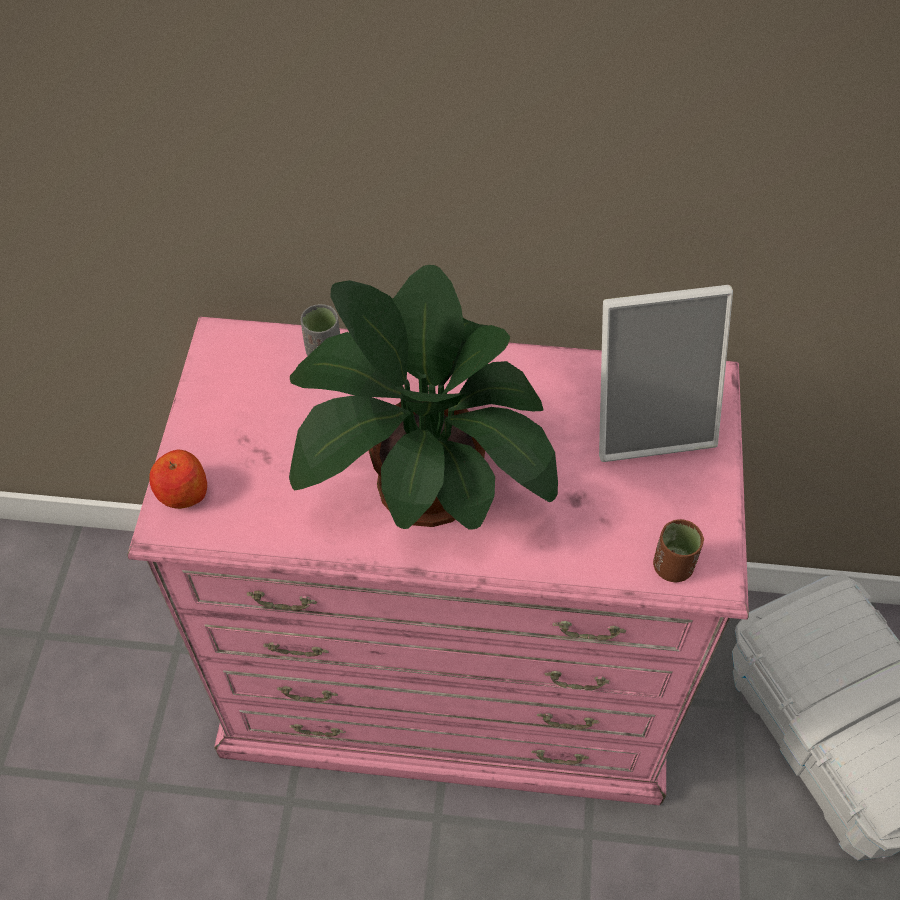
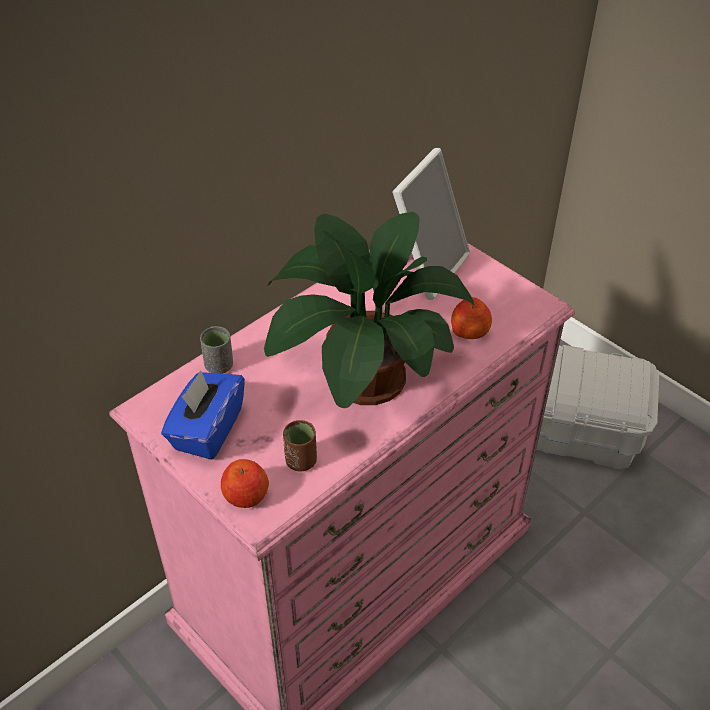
camera: 50 degrees left, 10 degrees down
brown cup [653,519,704,582] -> brown cup moved to [283,420,317,472]
none -> blue tissue box [161,370,245,460]
none -> apple [451,297,492,339]

